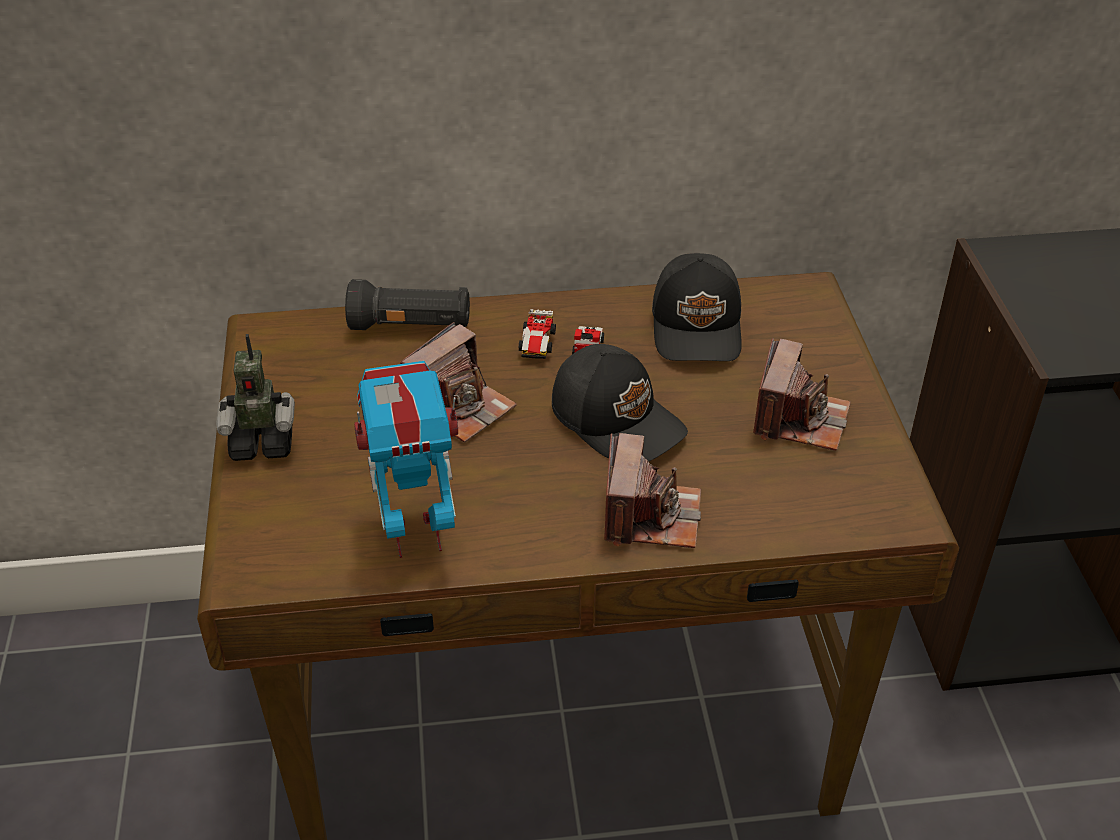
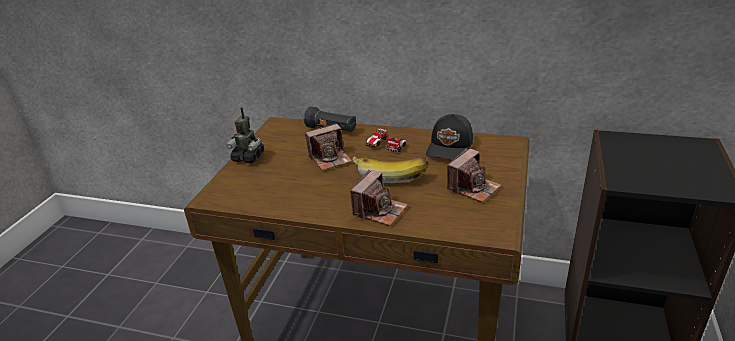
camera: 25 degrees right, 10 degrees down
toy robot [354,361,458,558] -> none
black cap [552,344,688,462] -> banana [353,156,429,183]

